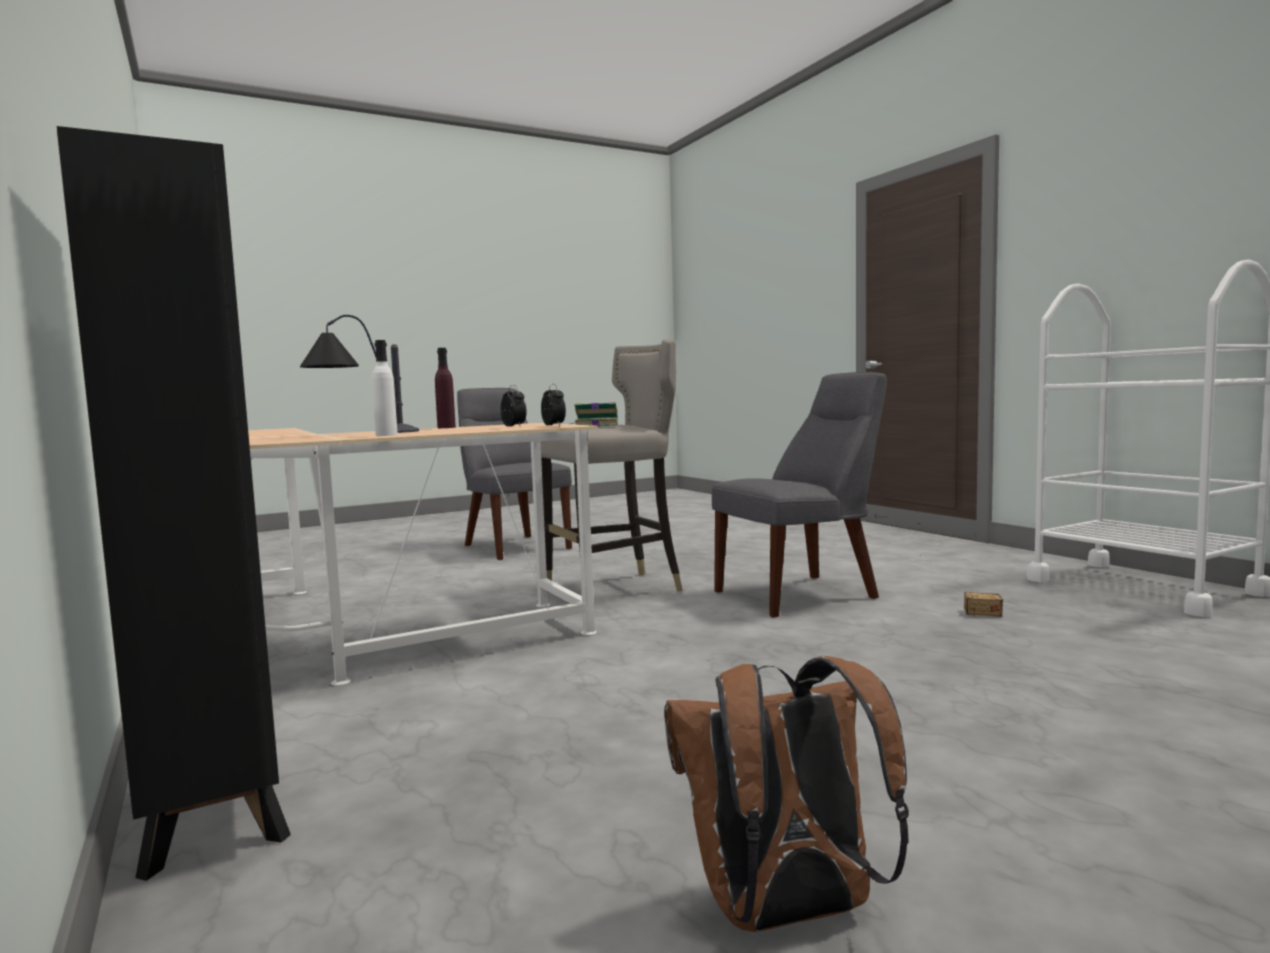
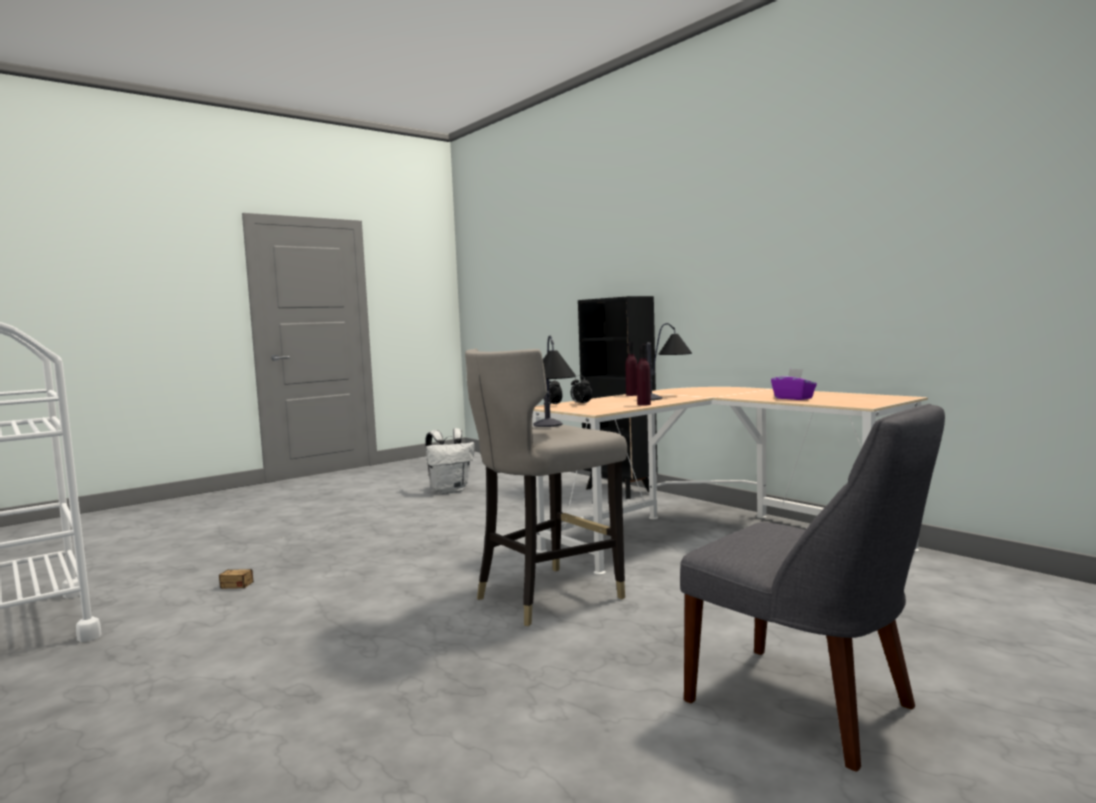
camera: 170 degrees right, 0 degrees up
white bottle [372,340,398,436] -> purple bottle [626,342,637,396]
book [571,402,618,426] -> table lamp [533,336,576,427]
brown backpack [664,656,909,932] -> white backpack [426,428,475,494]
grey chair [712,372,887,617] -> none
none -> purple tissue box [771,369,817,400]

